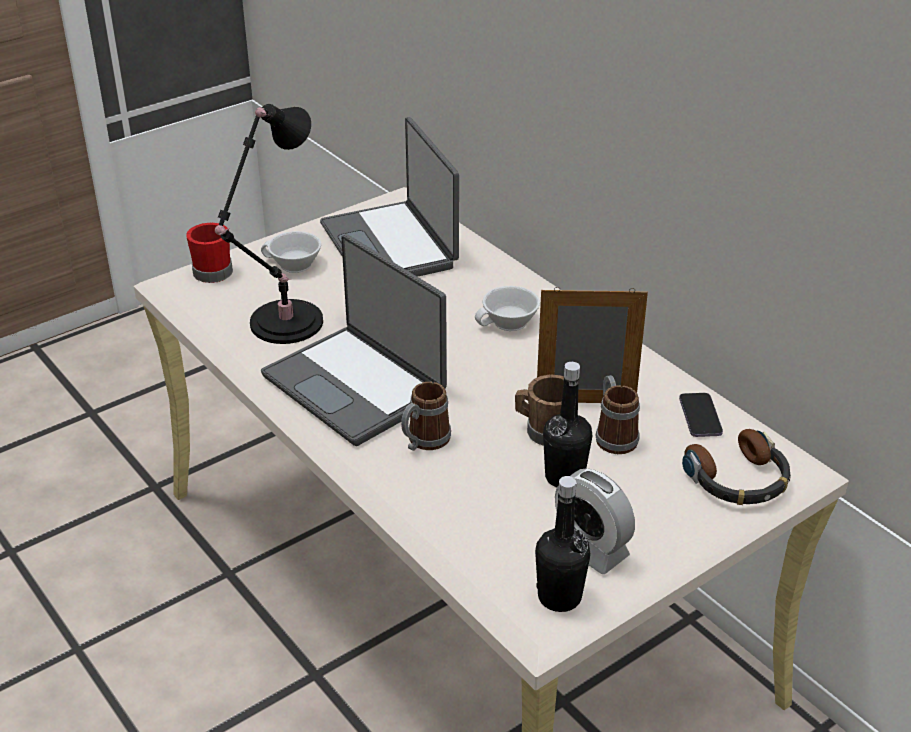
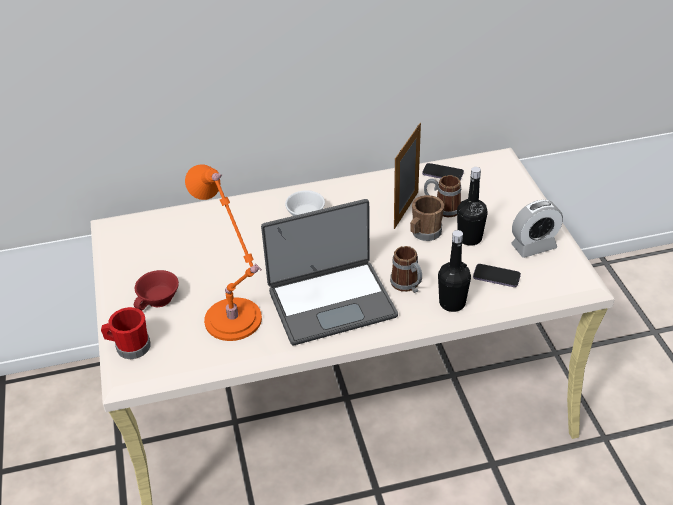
camera: 65 degrees left, 5 degrees up
black table lamp [215,104,323,344] -> orange table lamp [185,164,262,341]
white cup [261,231,321,273] -> red cup [134,270,179,310]
laptop [320,117,459,277] -> none
black bottle [535,476,590,612] -> black bottle moved to [438,230,471,312]
headphones [682,429,791,505] -> none
none -> phone [473,264,521,287]

